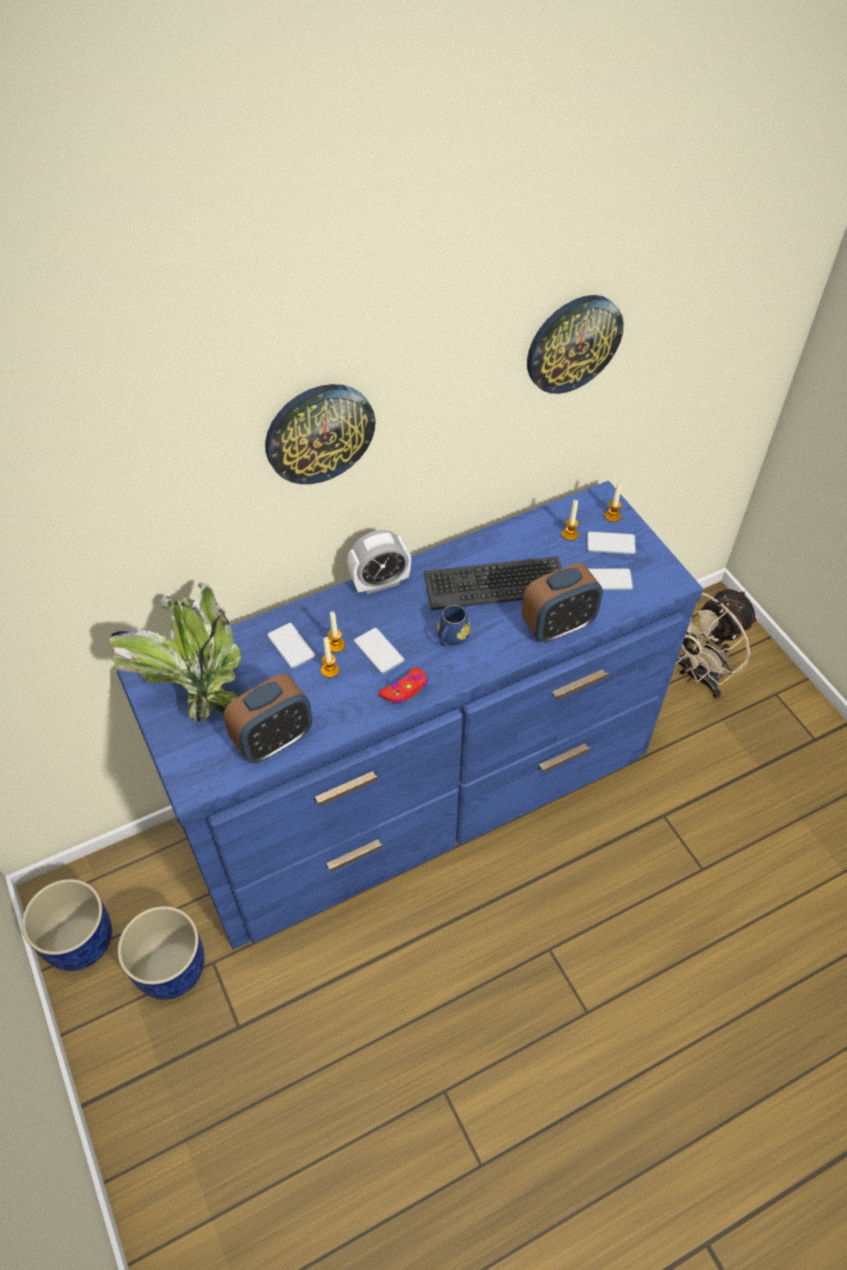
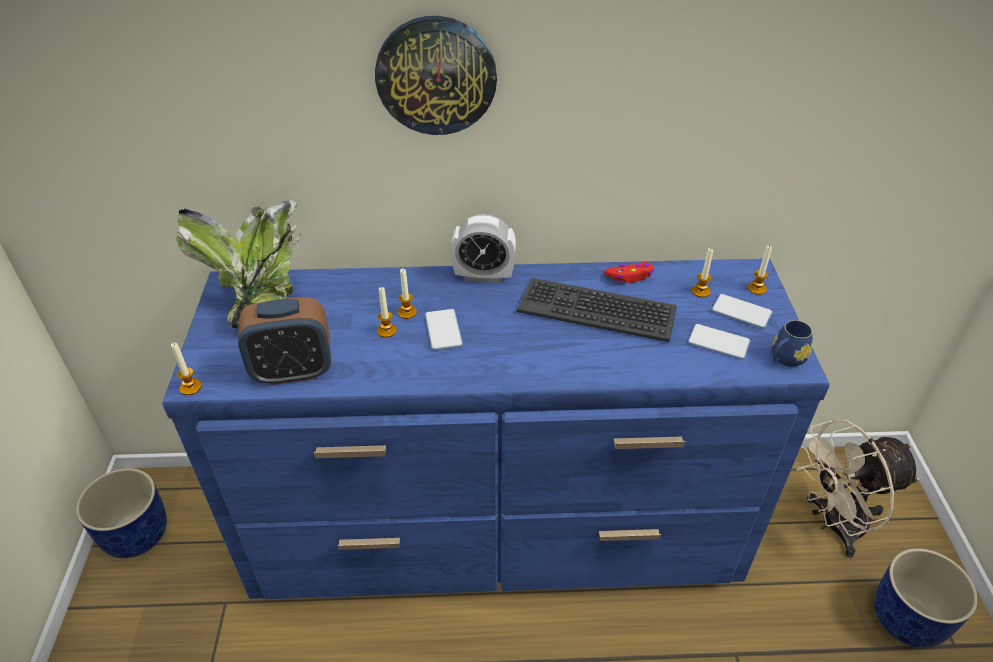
camera: 25 degrees right, 10 degrees down
blue planter [118,906,205,1000] -> blue planter moved to [874,548,978,648]
phone [267,622,316,669] -> none
red game controller [378,668,428,704] -> red game controller moved to [604,262,654,283]
blue mug [437,605,470,646] -> blue mug moved to [772,320,813,367]
alarm clock [521,563,603,642] -> none
wall clock [527,295,624,394] -> none
none -> candle [171,343,202,395]

